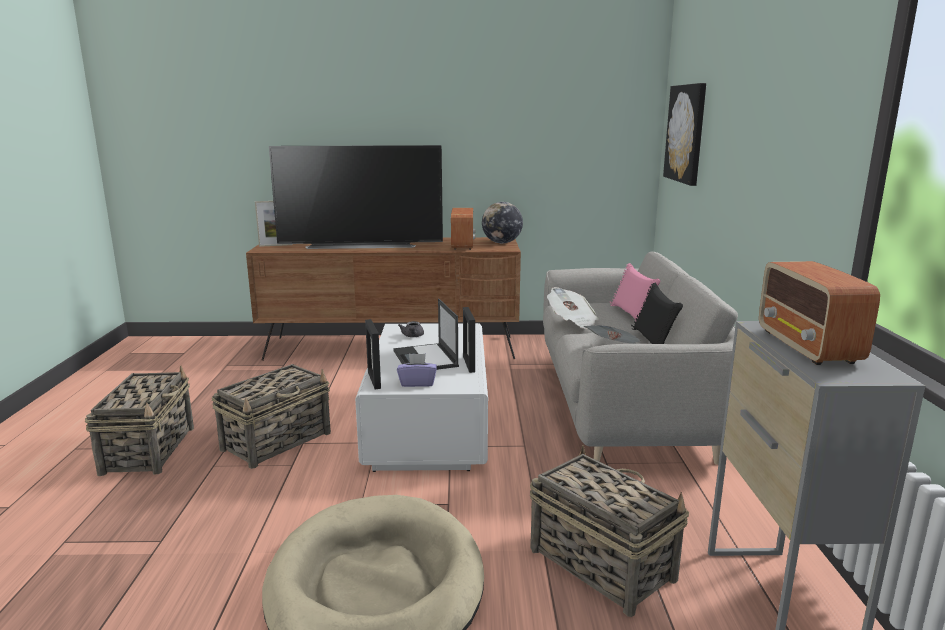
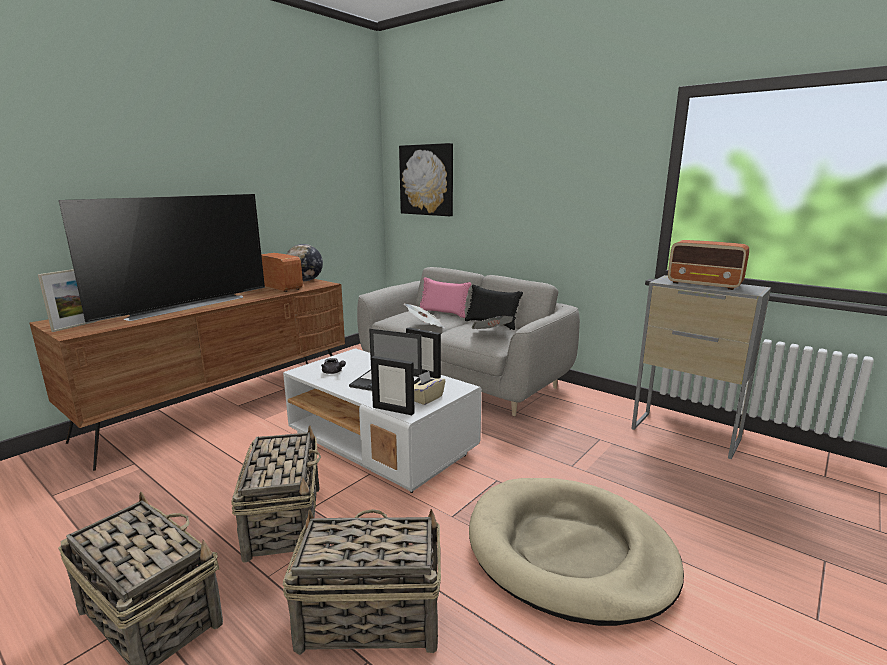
camera: 50 degrees left, 0 degrees up
purple tissue box [397,354,437,387] -> beige tissue box [414,371,445,405]
basket [530,445,689,617] -> basket moved to [282,509,441,655]

